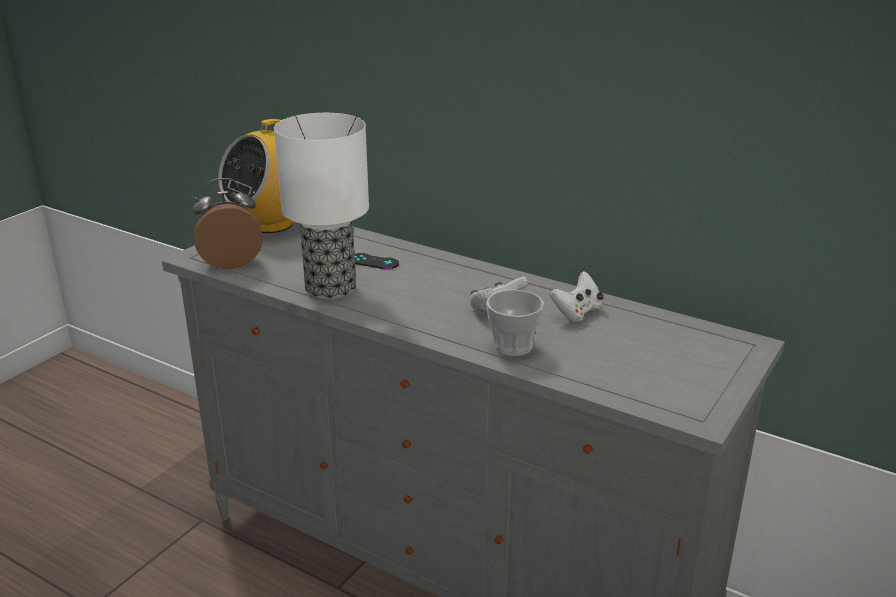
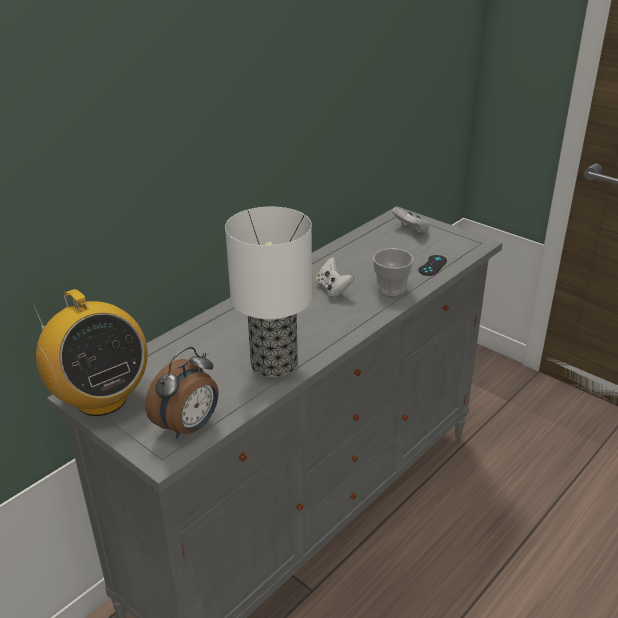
camera: 80 degrees left, 5 degrees up
alarm clock [193,178,263,269] -> alarm clock turned 135 degrees counterclockwise [145,347,218,439]
black game controller [355,253,399,269] -> black game controller moved to [418,255,447,276]
white game controller [550,271,603,322] -> white game controller moved to [392,207,429,233]

